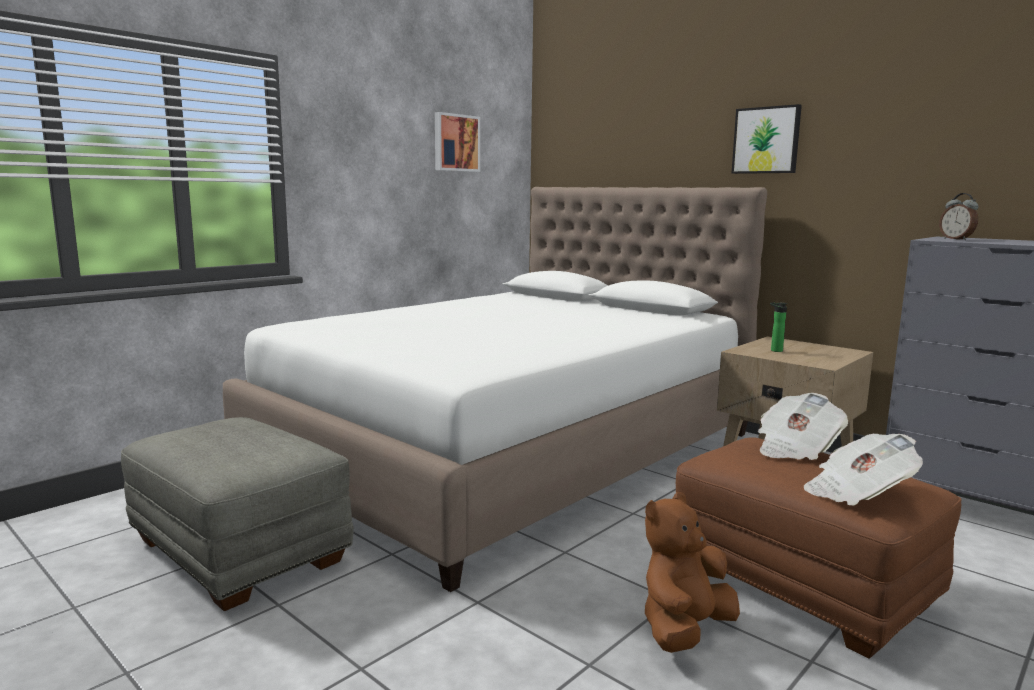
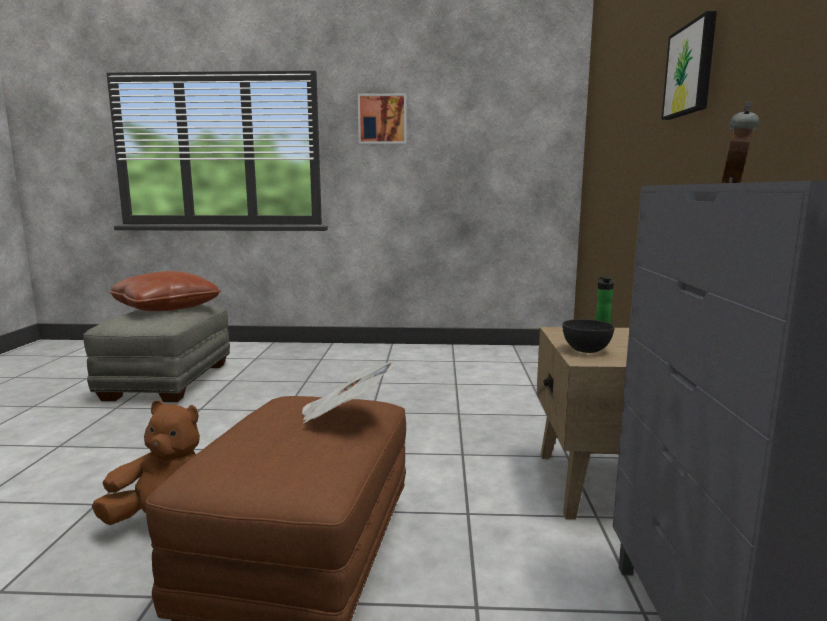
camera: 50 degrees right, 0 degrees up
white bed [223,187,767,592] -> none
picture [435,112,480,172] -> picture moved to [358,93,407,144]
newspaper [804,434,923,506] -> none
none -> brown pillow [109,271,221,311]
none -> grey bowl [562,319,615,353]

